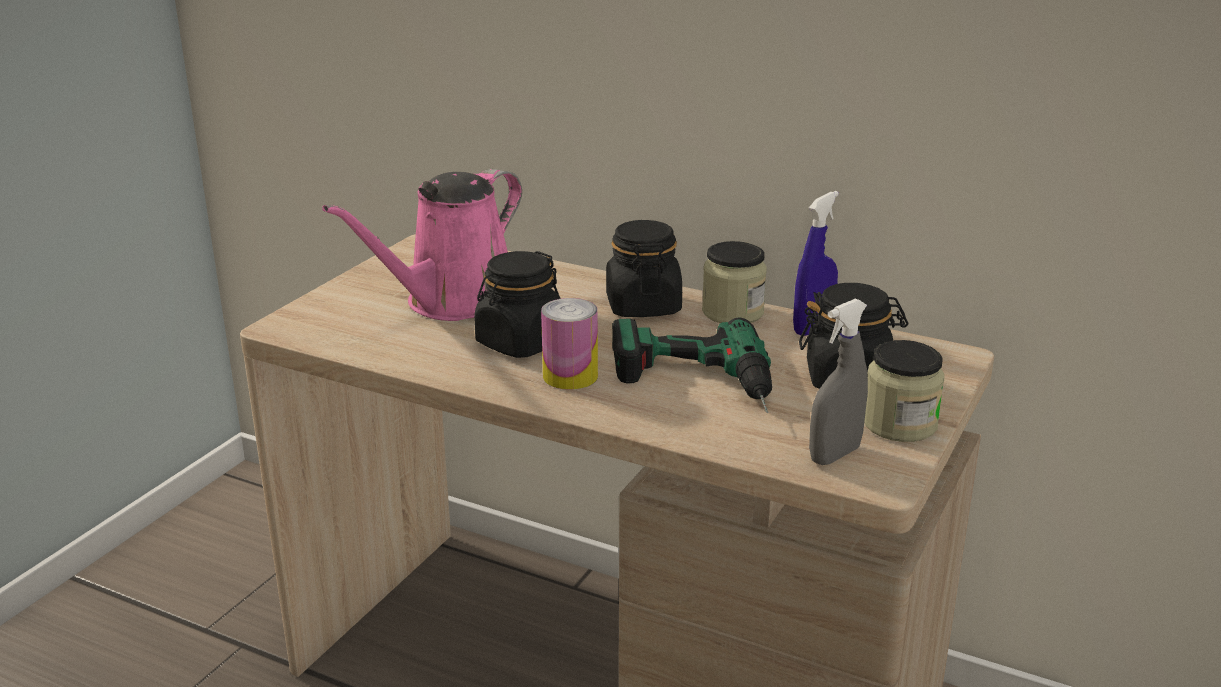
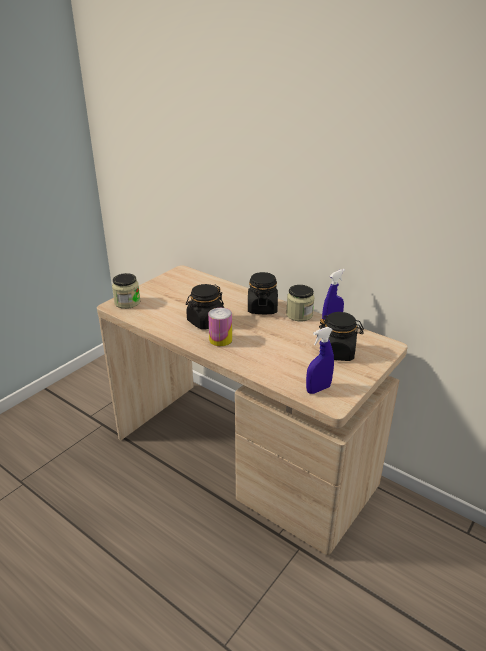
camera: 10 degrees right, 5 degrees up
pink watering can [322,169,522,321] -> none
power drill [612,318,772,413] -> none
grey spray bottle [809,299,868,465] -> blue spray bottle [306,327,334,394]
jar [864,340,945,442] -> jar moved to [112,273,140,309]

